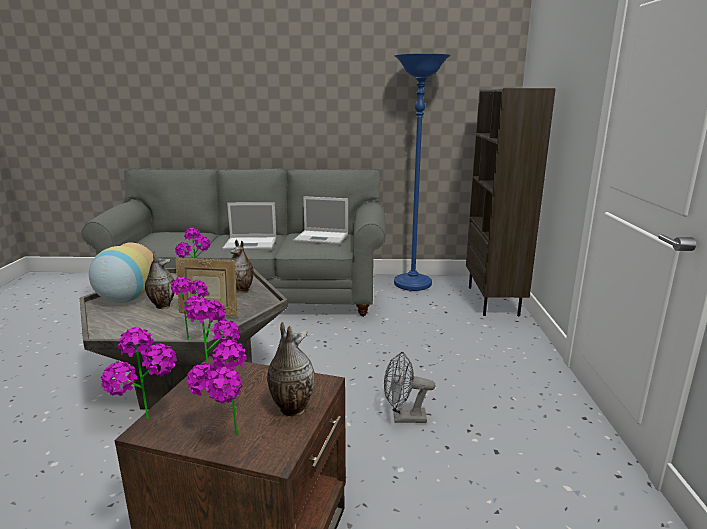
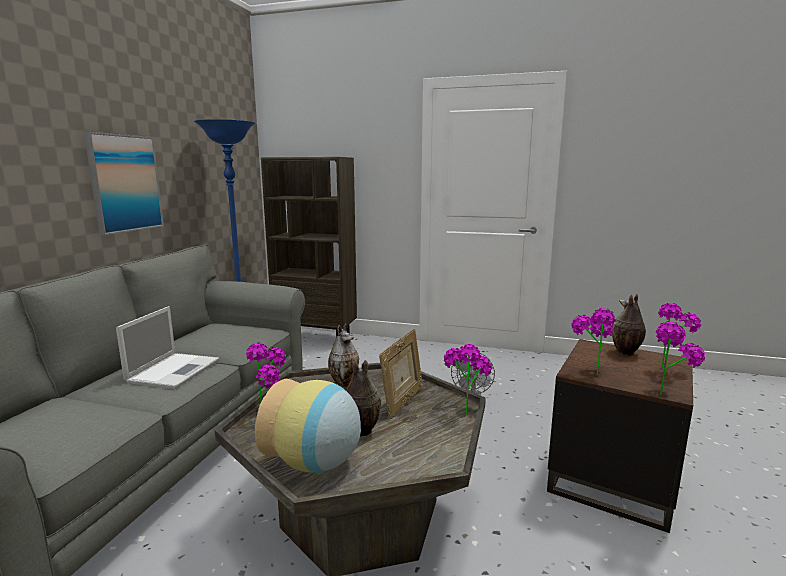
camera: 75 degrees left, 5 degrees down
laptop [293,196,348,245] -> none
none -> picture [84,132,164,235]

